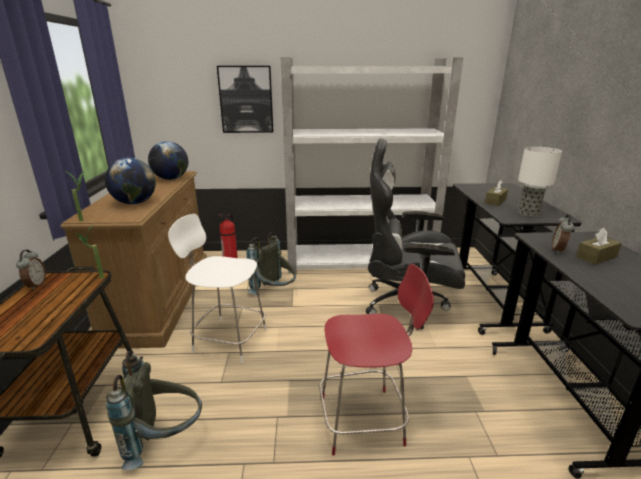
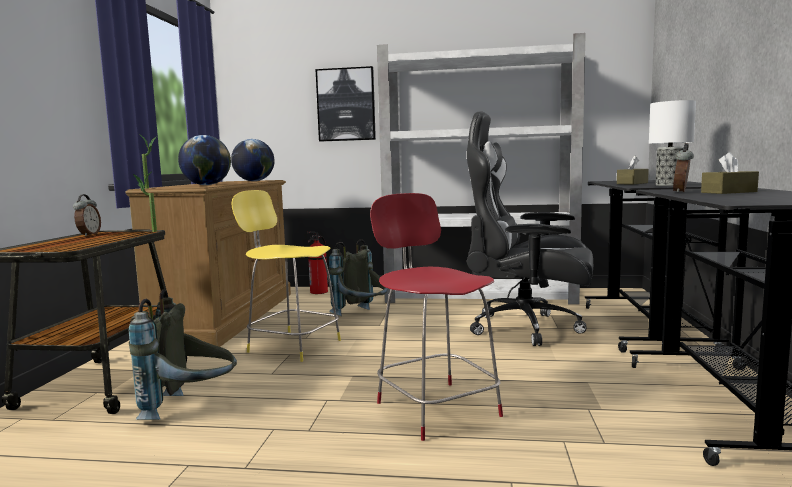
camera: 10 degrees right, 15 degrees down
white chair [168,214,267,363] -> yellow chair [231,190,341,362]
red chair [319,264,434,455] -> red chair turned 120 degrees counterclockwise [370,193,503,441]

